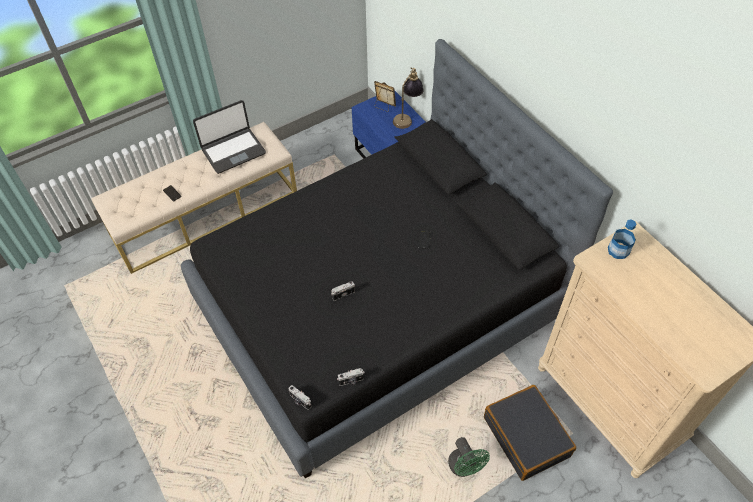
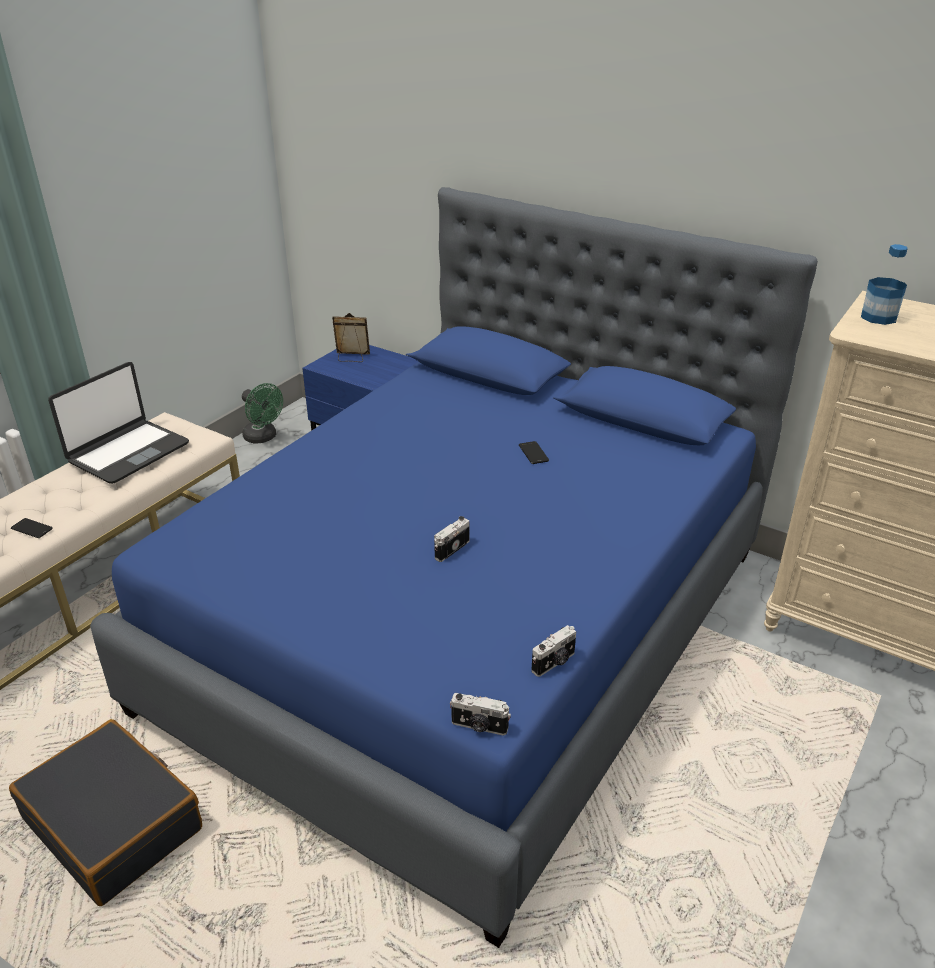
camera: 25 degrees left, 20 degrees down
black bed [181,39,613,479] -> blue bed [90,187,818,948]
table lamp [393,67,424,129] -> none
green fan [448,437,490,477] -> green fan moved to [242,383,283,444]
black suitcase [484,385,576,481] -> black suitcase moved to [9,719,202,906]

